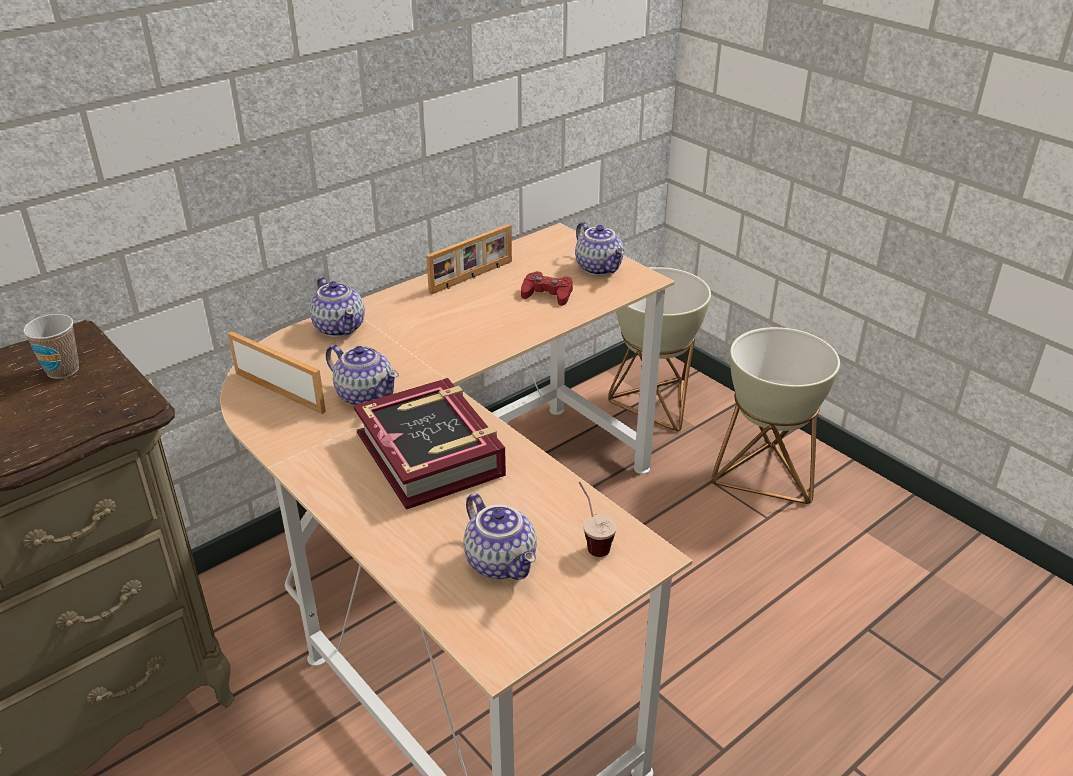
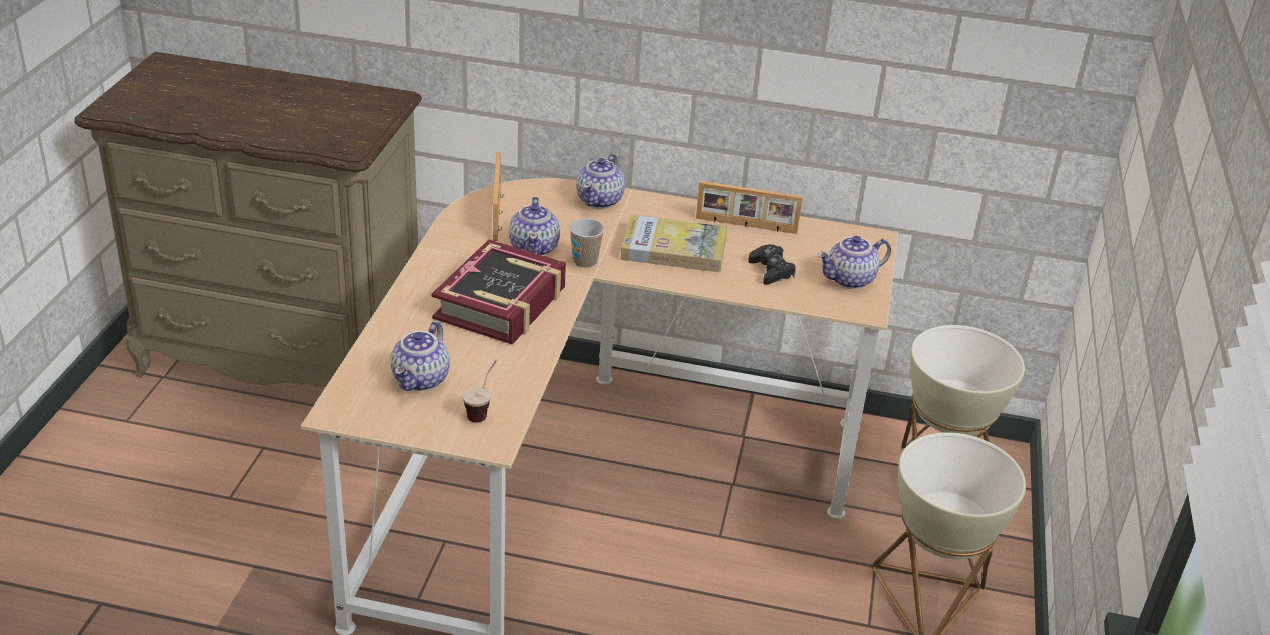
camera: 50 degrees right, 0 degrees up
cup [23,314,79,379] -> cup moved to [569,218,605,268]
red game controller [521,271,573,306] -> black game controller [748,244,796,285]
teapot [575,222,625,276] -> teapot turned 45 degrees clockwise [818,236,891,289]
none -> book [621,215,727,272]

